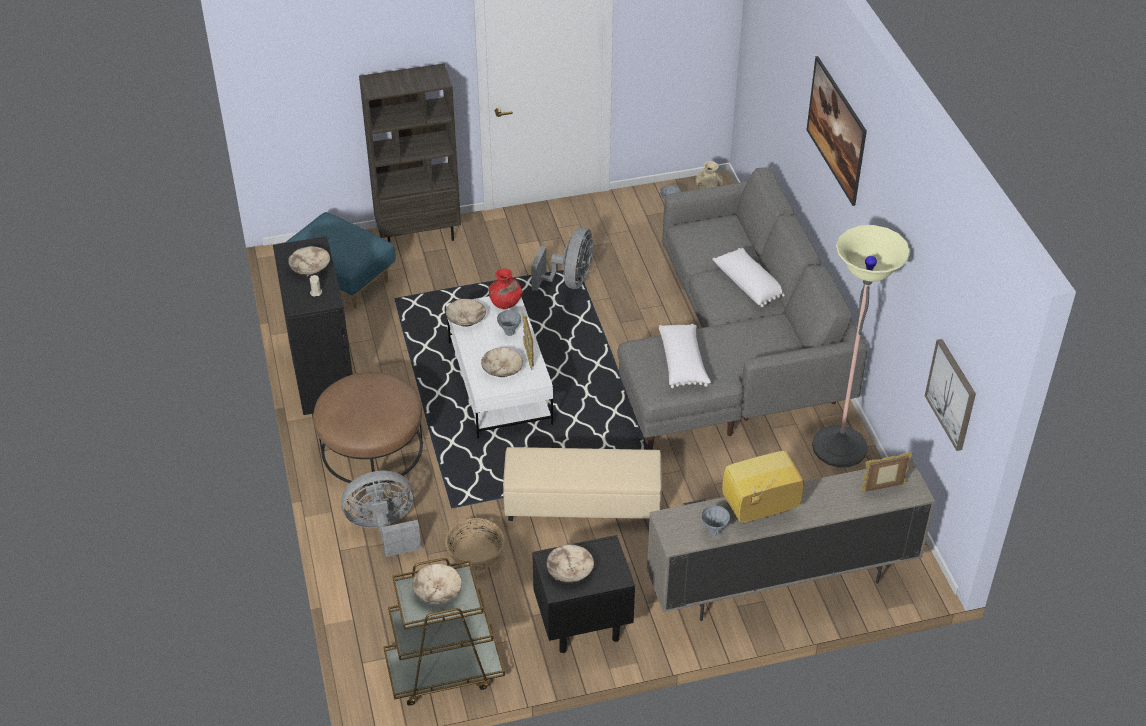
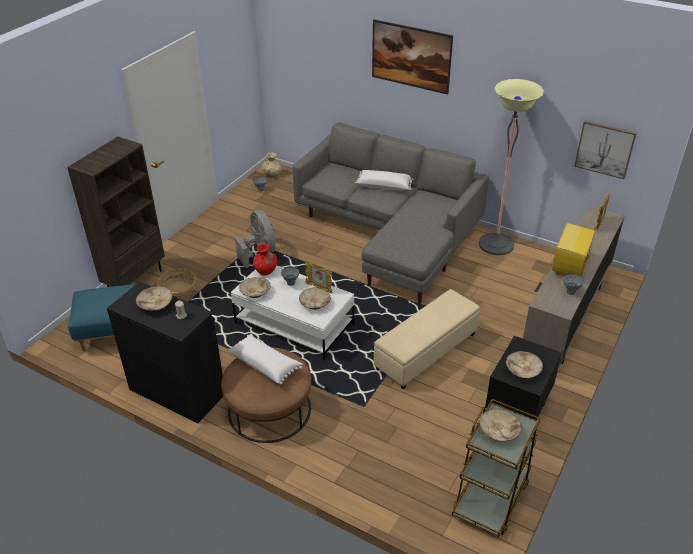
camera: 45 degrees left, 5 degrees down
grey fan [341,471,421,557] -> none
basket [445,518,505,571] -> basket moved to [157,269,196,299]
white pillow [659,324,711,388] -> white pillow moved to [227,334,302,385]

